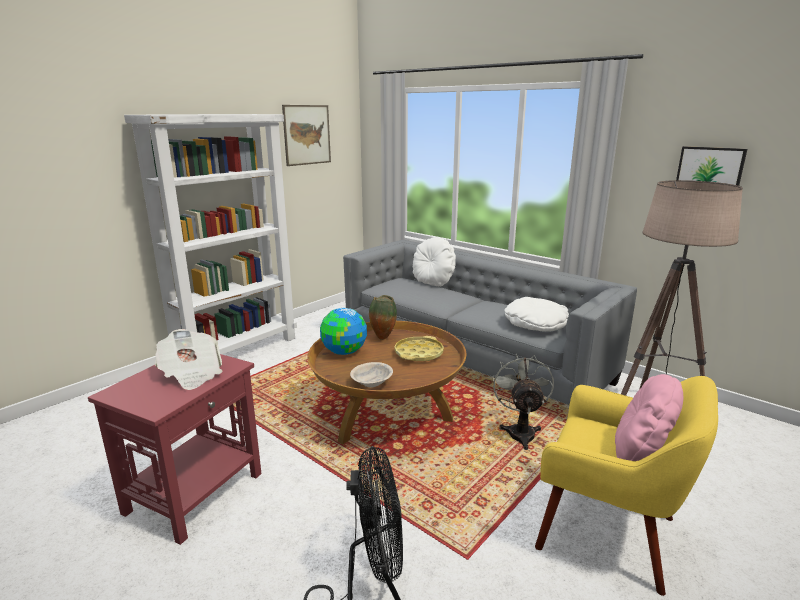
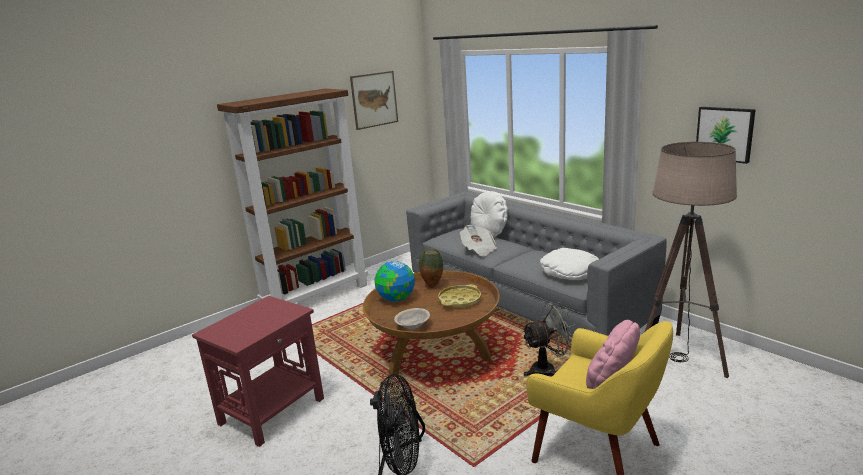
camera: 10 degrees right, 0 degrees up
white bookcase [124,114,297,354] -> brown bookcase [217,89,368,303]
newspaper [155,329,222,390] -> newspaper moved to [460,225,497,257]
grey fan [492,353,554,450] -> grey fan turned 60 degrees clockwise [522,302,575,376]

